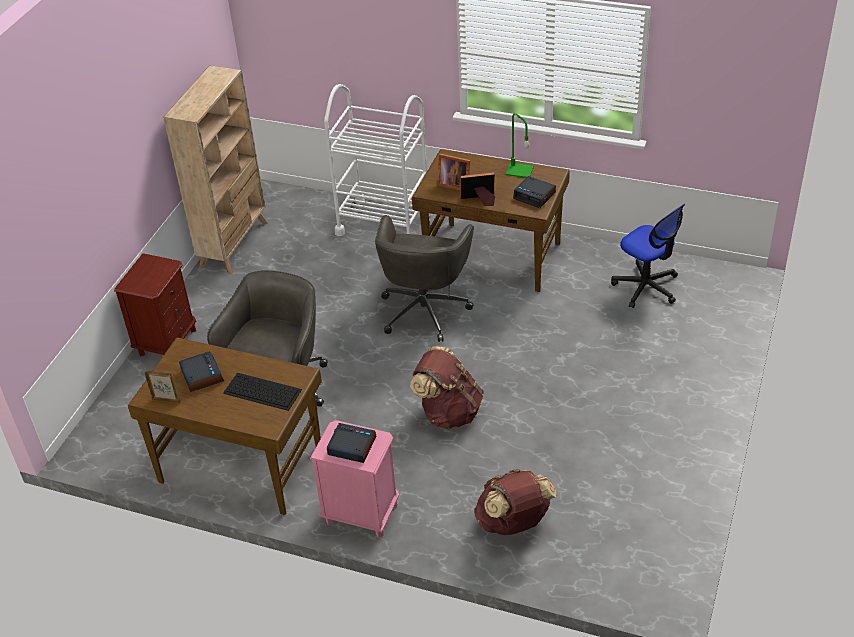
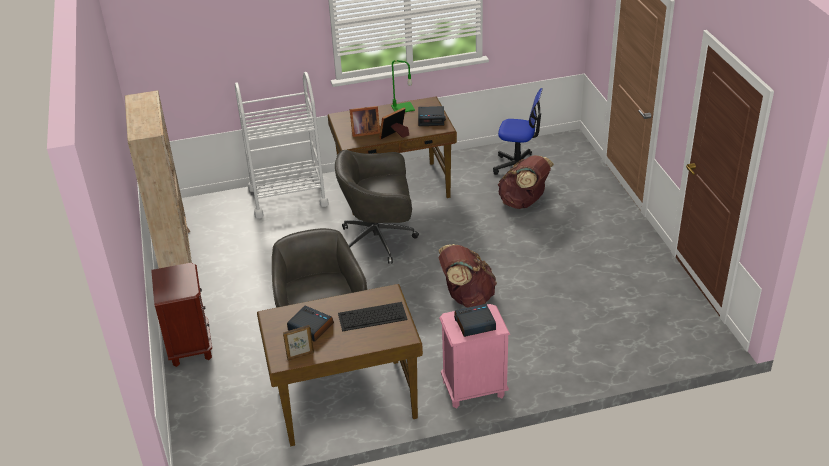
camera: 35 degrees left, 5 degrees down
grey office chair [375,215,474,342] -> grey office chair turned 105 degrees clockwise [335,150,419,264]
brown backpack [474,469,557,535] -> brown backpack moved to [498,155,554,209]

